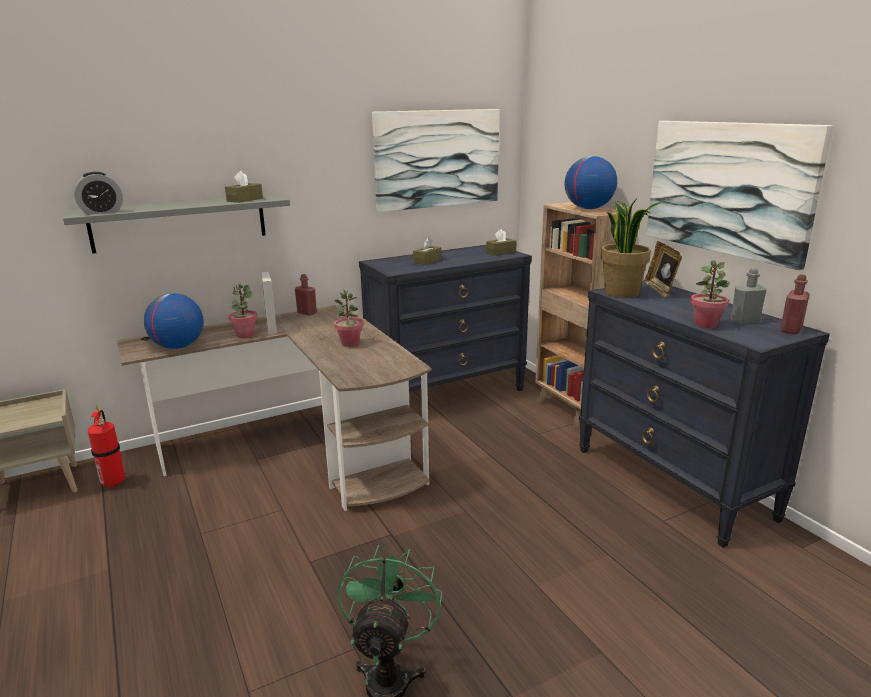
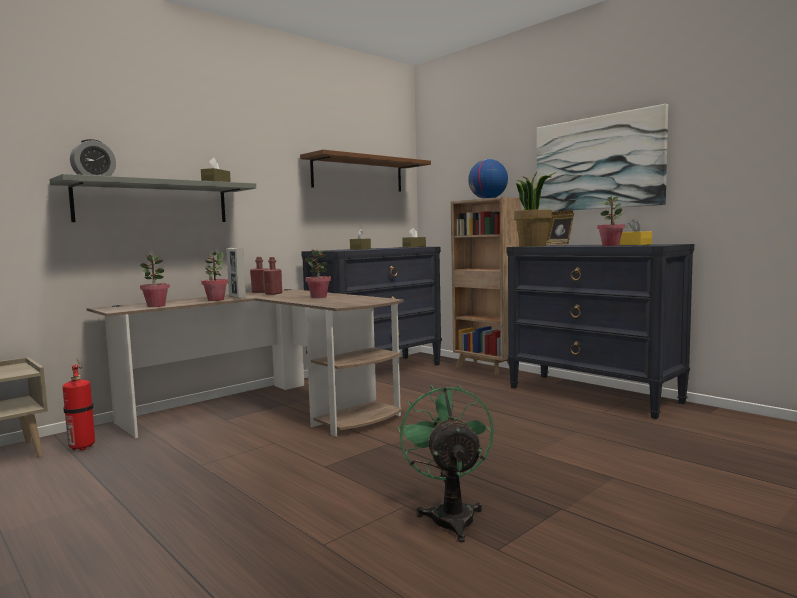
camera: 15 degrees left, 15 degrees down
globe [144,293,204,349] -> potted plant [140,254,170,307]
picture [372,109,499,212] -> brown shelf [300,150,431,192]
grey bottle [731,268,767,324] -> yellow tissue box [619,219,652,245]
red bottle [780,274,810,334] -> red bottle moved to [264,257,282,295]

